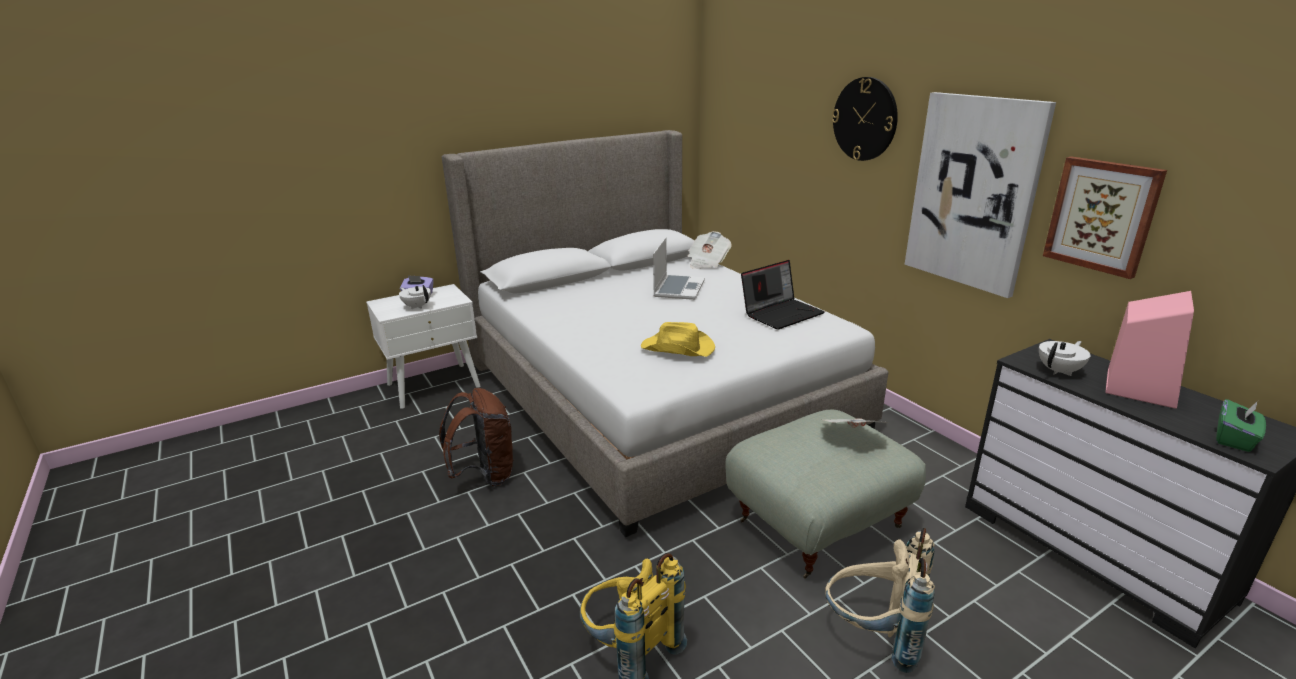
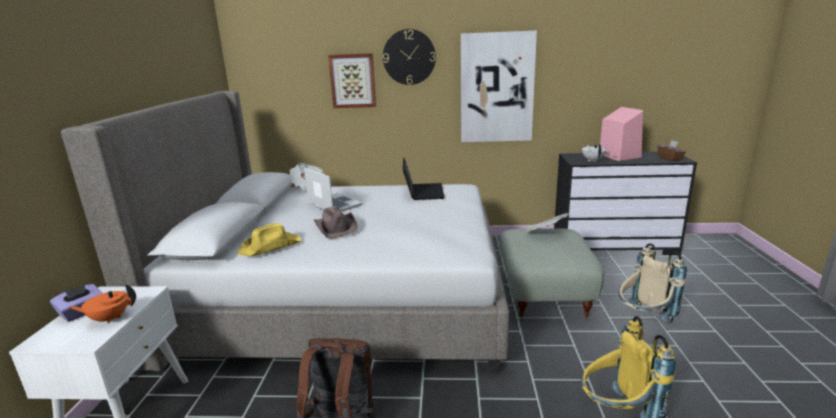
camera: 55 degrees left, 5 degrees down
white teapot [399,285,431,309] -> orange teapot [69,284,136,324]
yellow hat [641,322,715,357] -> yellow hat moved to [237,223,302,257]
picture [1043,156,1167,279] -> picture moved to [328,53,376,108]
green tissue box [1216,399,1266,452] -> brown tissue box [657,140,686,161]
none -> brown hat [314,206,358,239]

